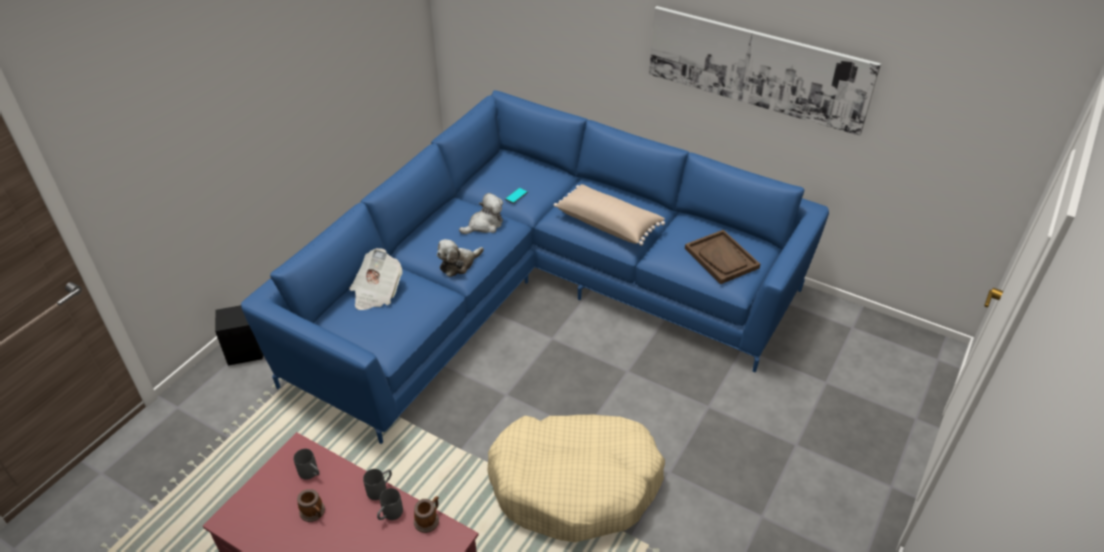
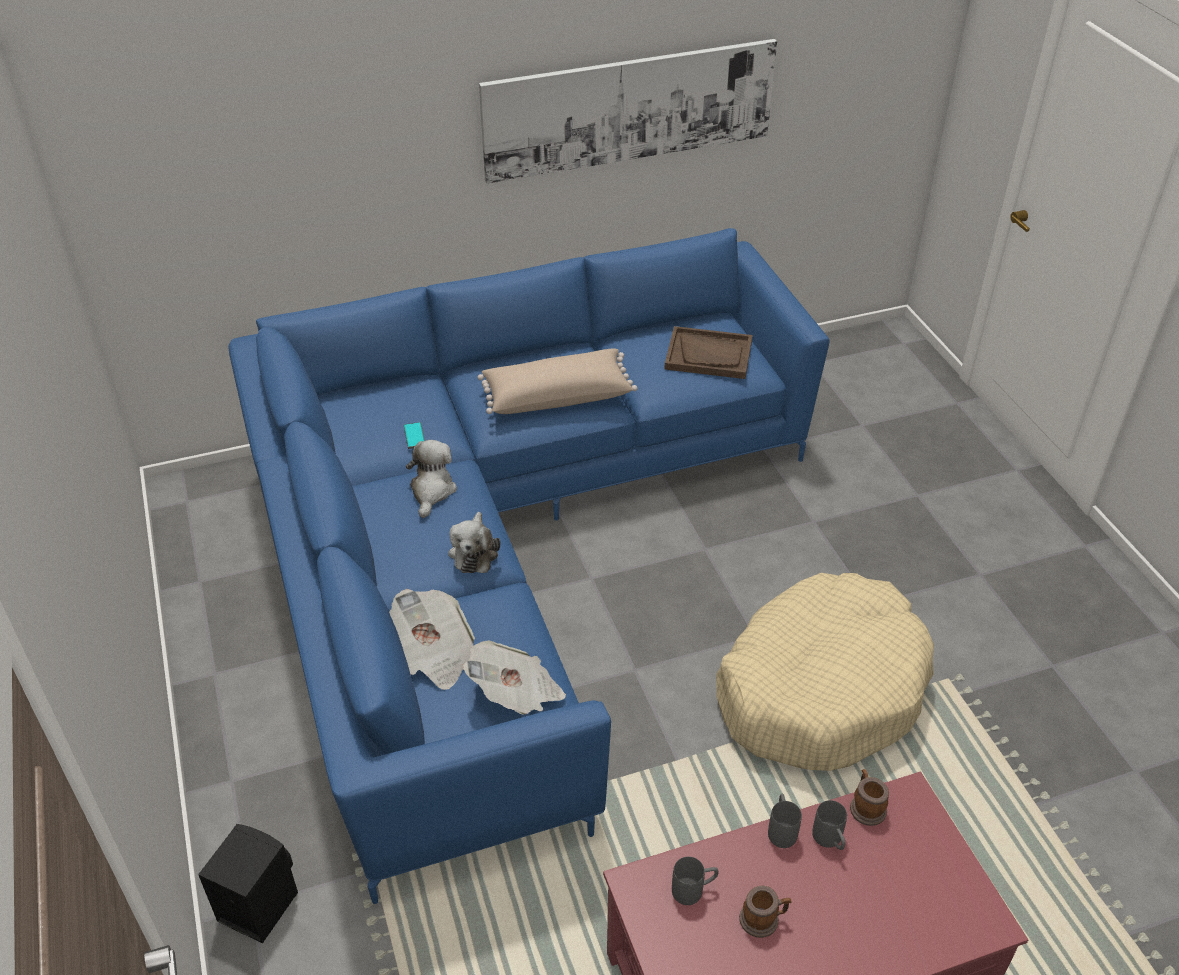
camera: 50 degrees left, 0 degrees up
none -> newspaper [463,640,566,715]

